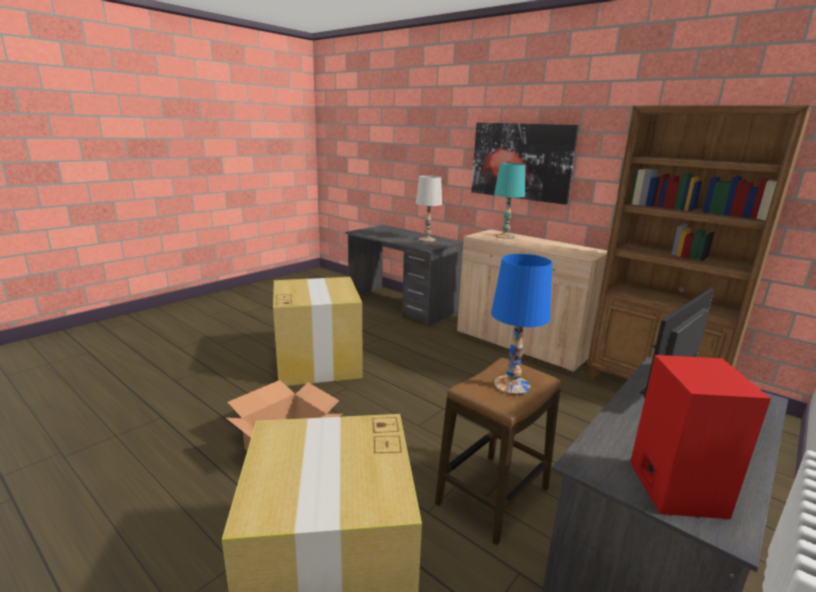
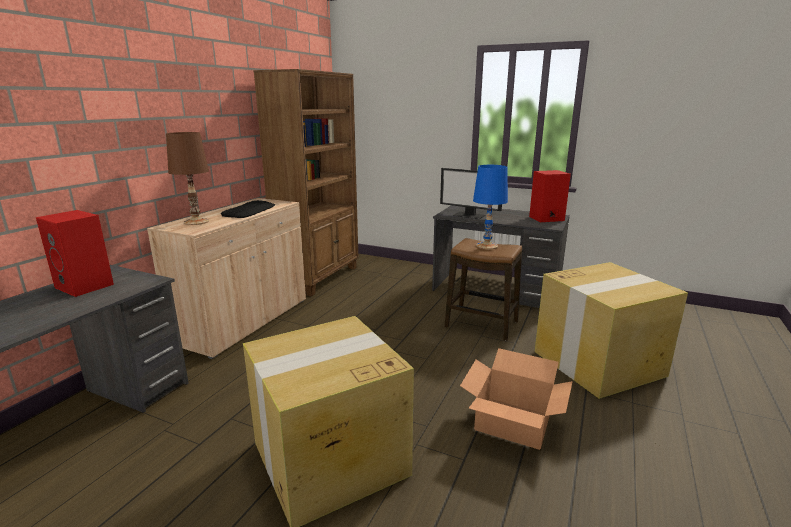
camera: 105 degrees left, 0 degrees up
white table lamp [416,175,442,242] -> red speaker [36,210,114,297]
picture [471,123,579,205] -> none
turquoise table lamp [494,163,526,239] -> brown table lamp [166,132,209,225]
none -> keyboard [221,200,275,218]

